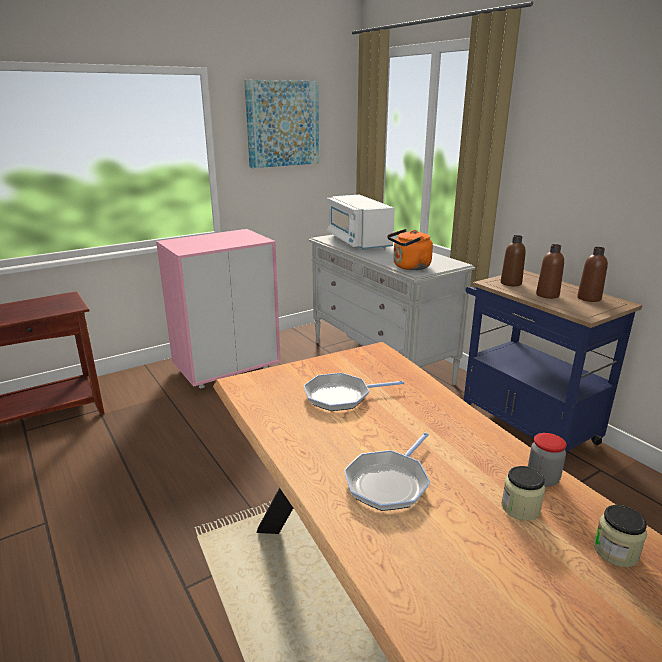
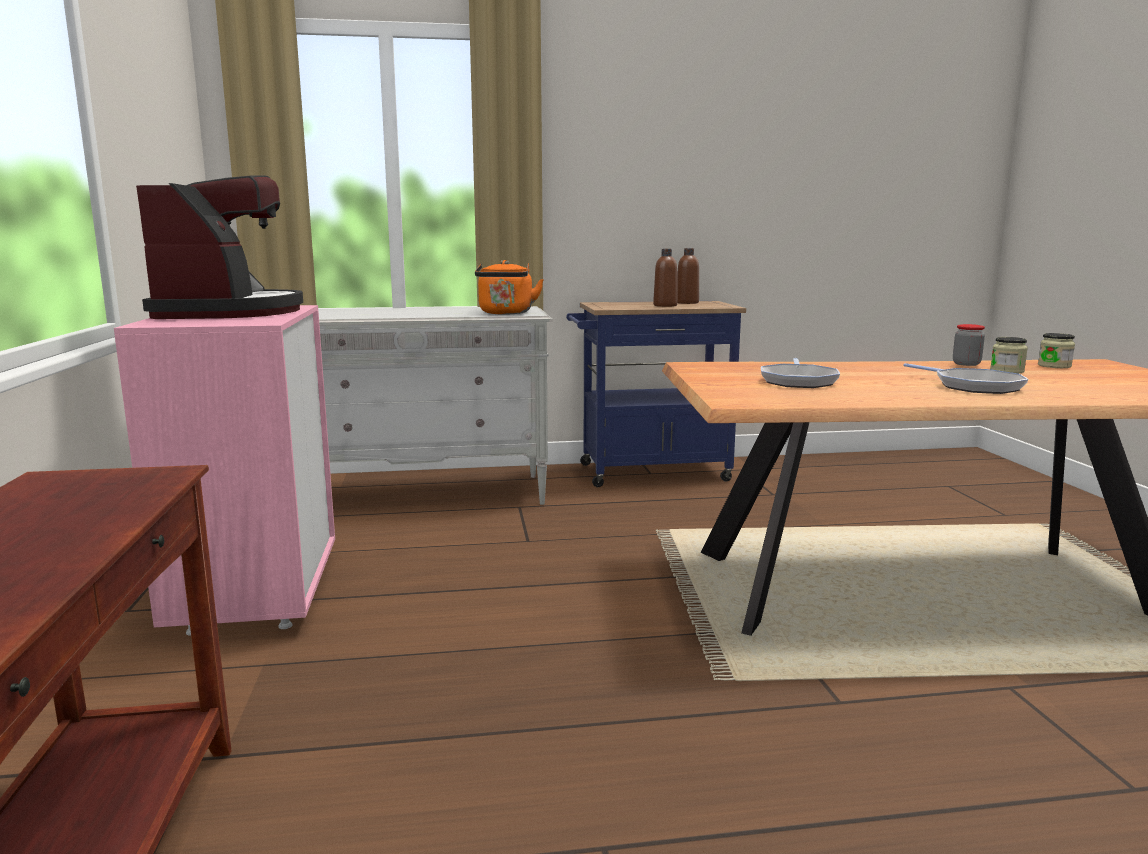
camera: 65 degrees left, 10 degrees down
picture [244,80,319,168] -> none
white microwave [327,195,395,250] -> none
brown bottle [501,235,526,286] -> none
none -> coffee machine [136,175,303,319]

